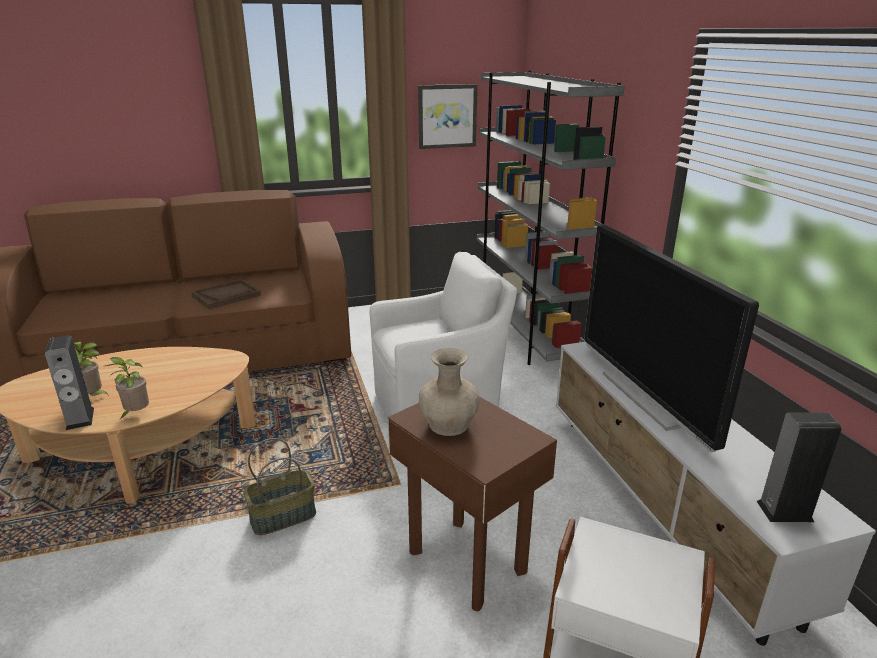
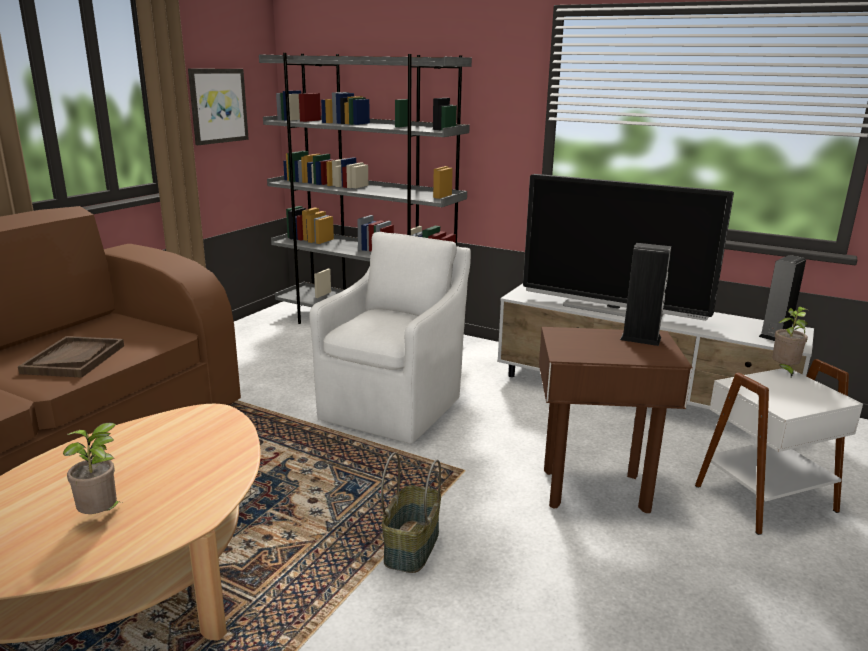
camera: 45 degrees left, 5 degrees down
speaker [45,335,94,430] -> speaker moved to [620,243,671,346]
potted plant [105,357,149,419] -> potted plant moved to [772,306,808,377]
beige vase [419,348,480,436] -> none

